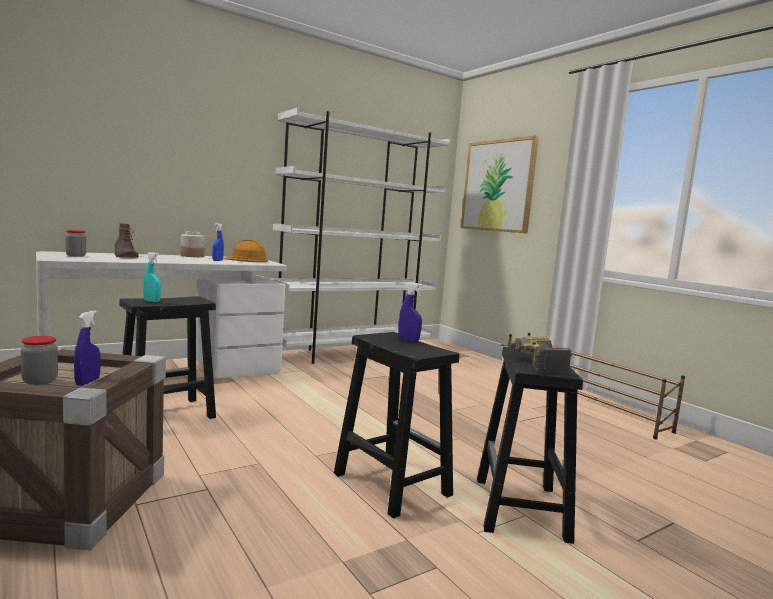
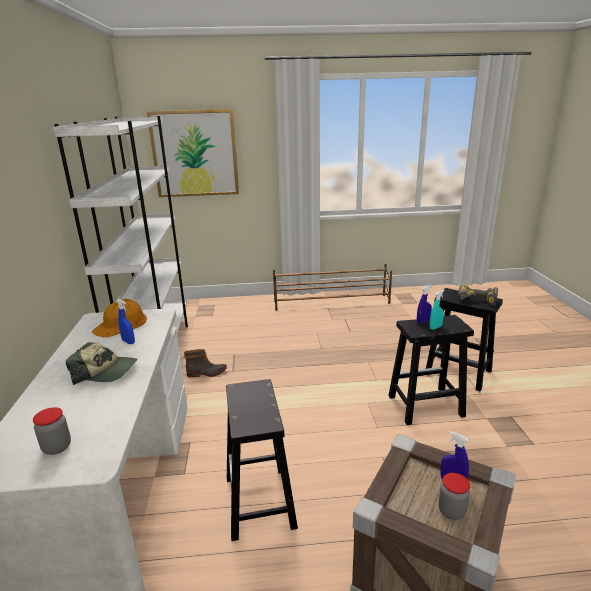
camera: 60 degrees left, 15 degrees up
boot [115,223,138,258] -> boot moved to [184,349,227,377]
turquoise spray bottle [143,252,161,302] -> turquoise spray bottle moved to [430,290,445,330]
jar [181,231,205,257] -> none
none -> cap [66,342,137,385]

